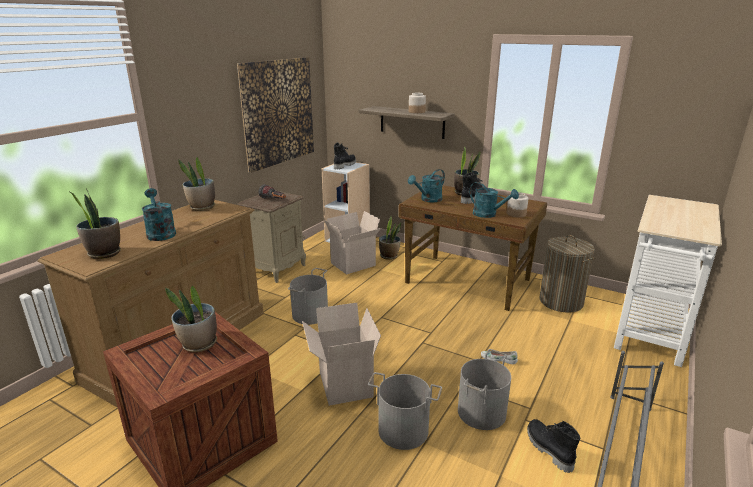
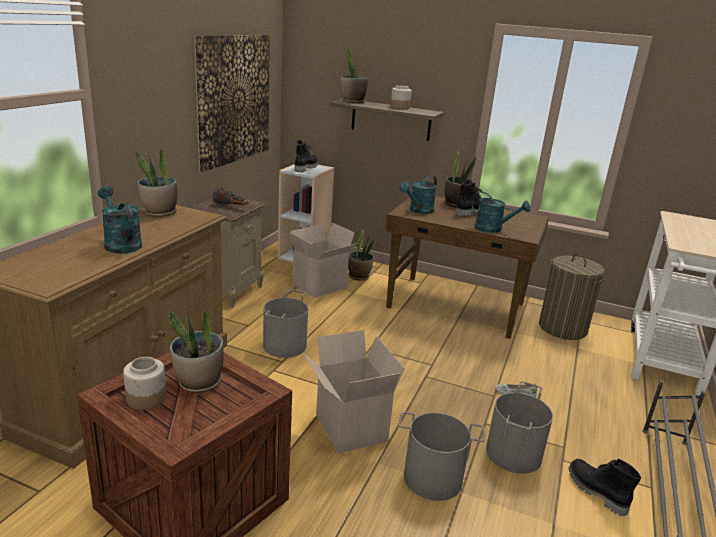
camera: 10 degrees left, 0 degrees up
potted plant [70,188,121,259] -> potted plant moved to [341,49,368,103]
jar [507,192,528,217] -> jar moved to [123,357,166,410]

